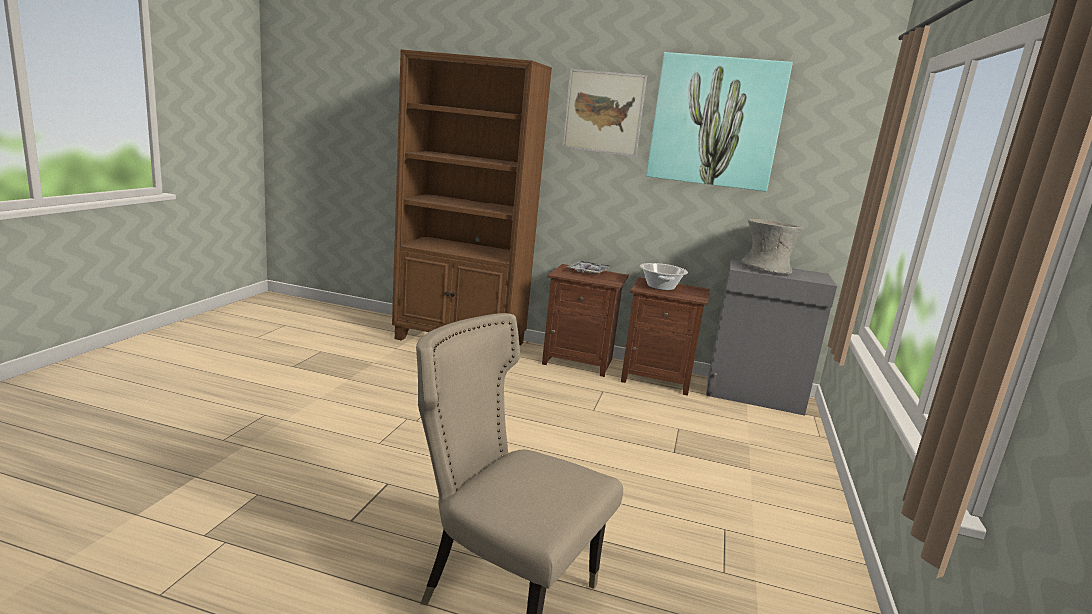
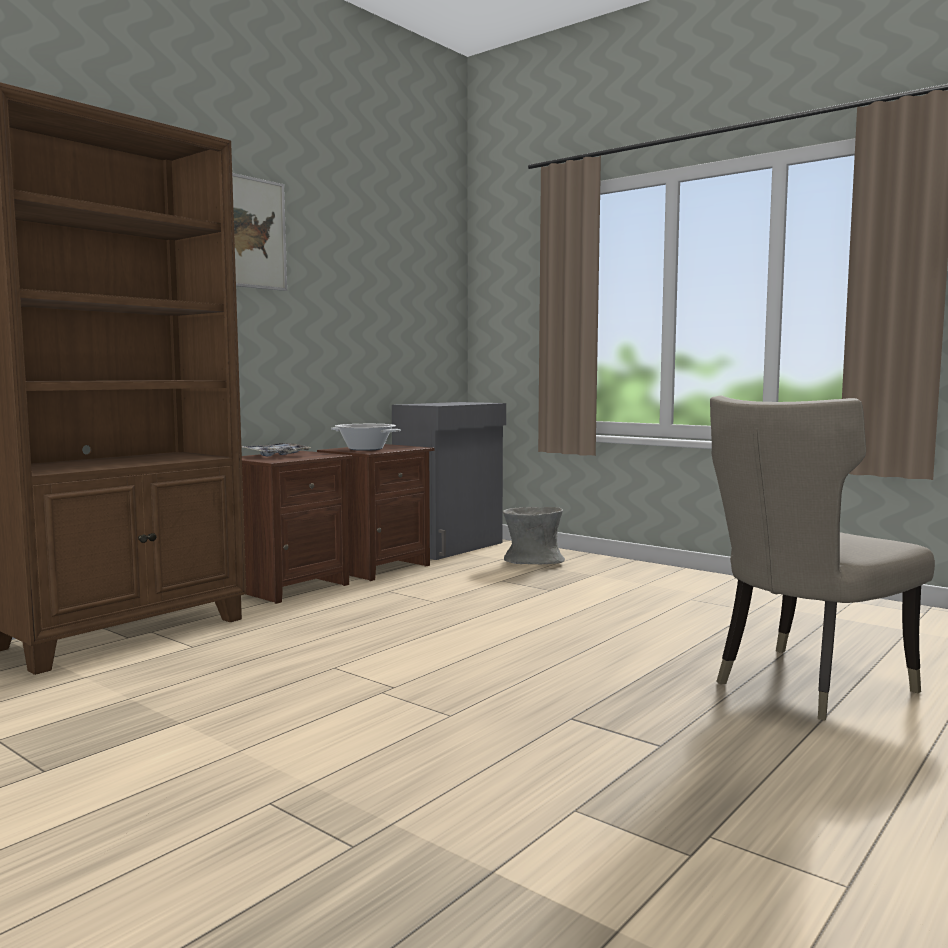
camera: 65 degrees left, 10 degrees down
picture [646,52,793,192] -> none
grey vase [742,219,804,274] -> grey vase moved to [503,507,565,564]

